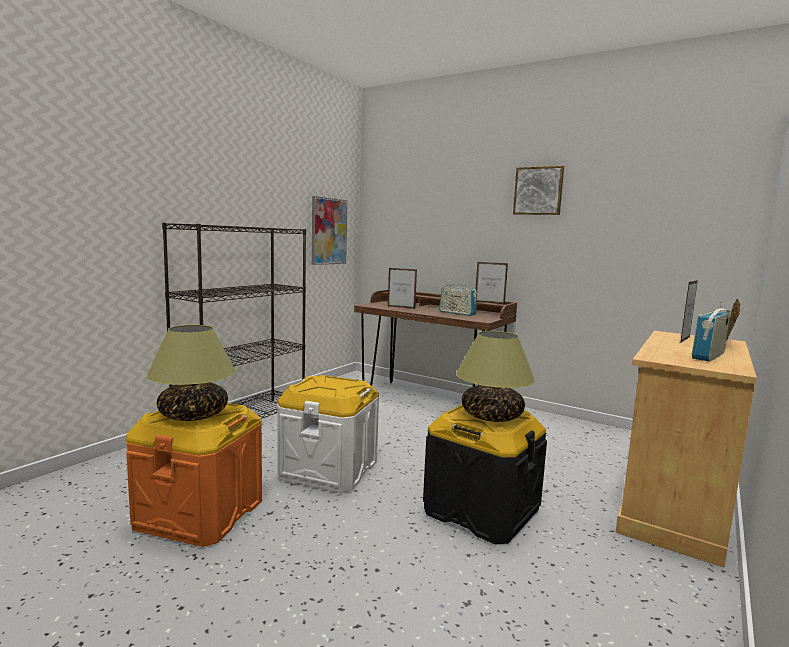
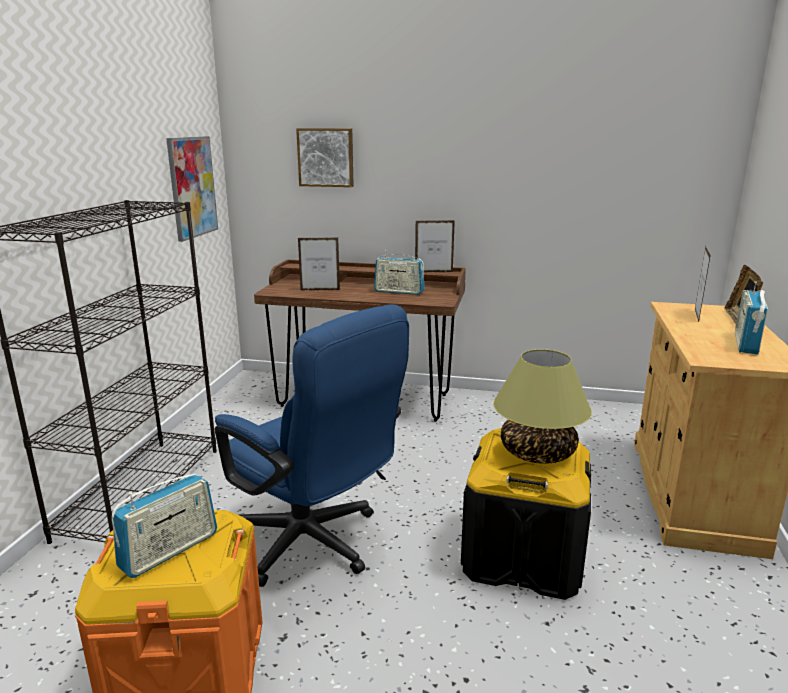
camera: 20 degrees left, 10 degrees up
table lamp [146,325,236,421] -> radio [112,474,217,578]
white storage box [277,375,379,493] -> blue office chair [215,304,409,587]
picture [513,166,564,215] -> picture moved to [296,128,354,187]

